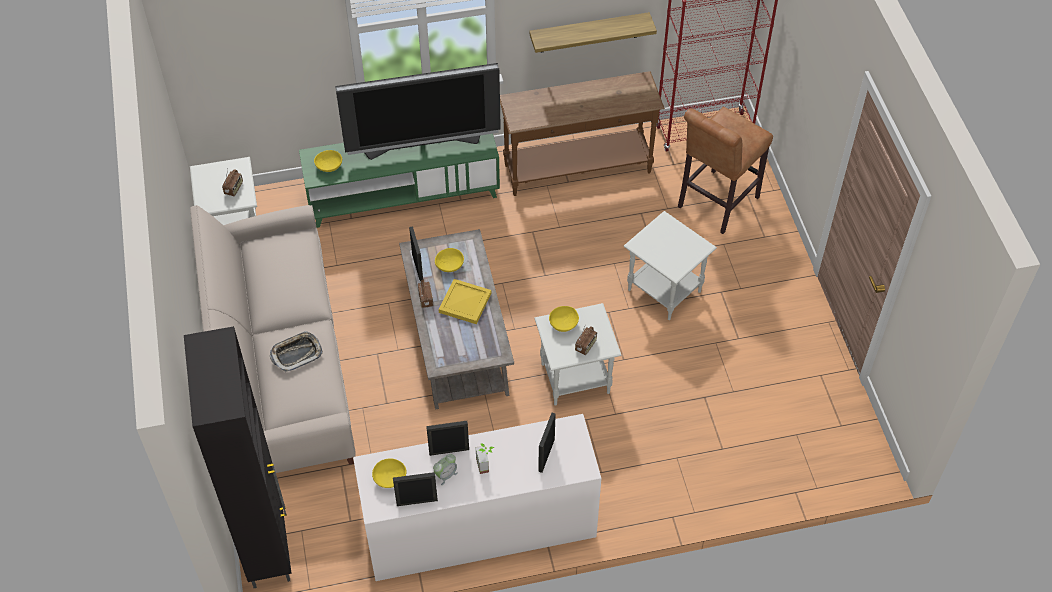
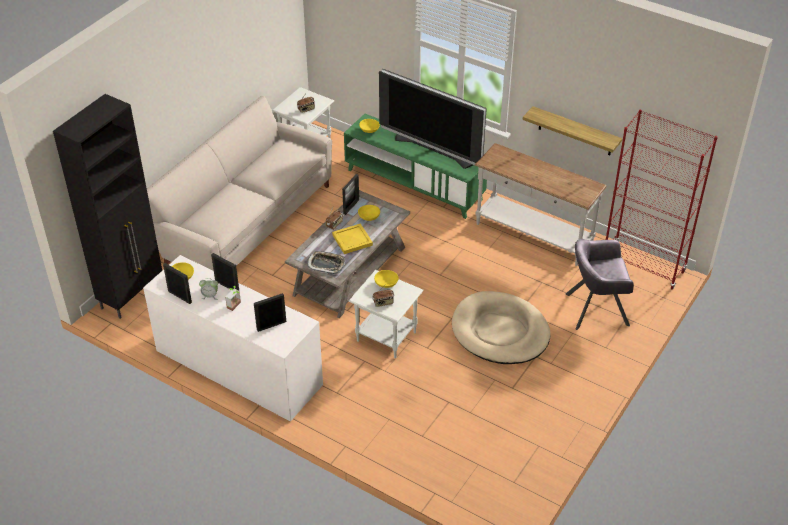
camera: 45 degrees right, 10 degrees down
tray [270,331,323,372] -> tray moved to [307,251,345,274]
brown console table [500,71,665,196] -> white console table [475,143,607,266]
white side table [624,211,717,320] -> beige dog bed [452,291,551,364]
brown stool [678,107,773,234] -> grey armchair [566,239,634,330]

